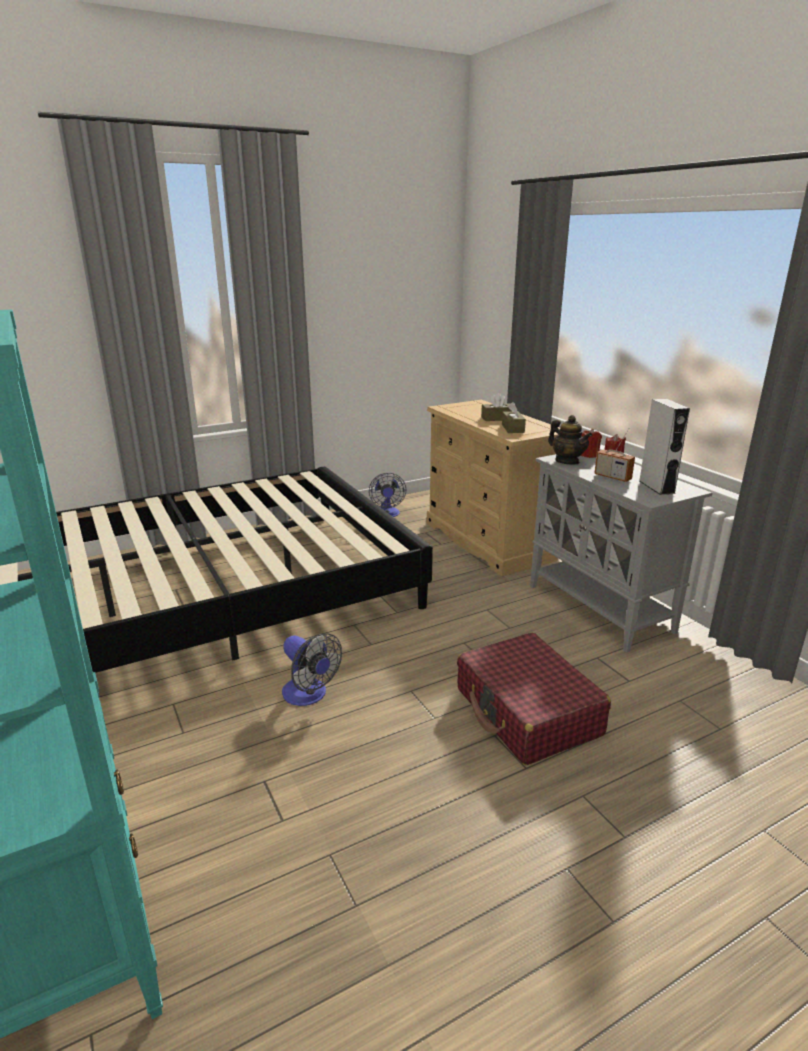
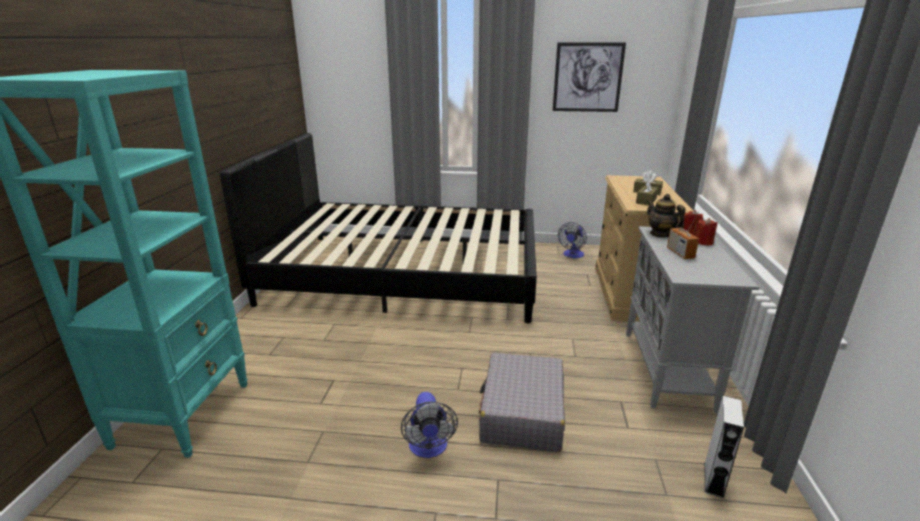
camera: 35 degrees right, 0 degrees up
fan [282,633,342,706] -> fan moved to [401,392,458,458]
red suitcase [457,633,611,765] -> grey suitcase [479,353,565,452]
teapot [548,415,592,465] -> teapot turned 150 degrees clockwise [647,194,685,238]
grey speaker [640,399,690,495] -> grey speaker moved to [705,396,744,498]
none -> picture [553,42,626,112]

